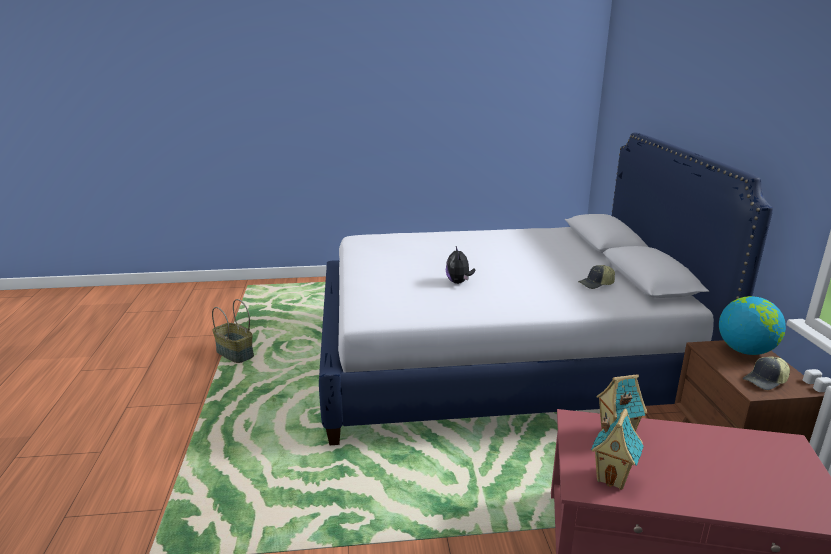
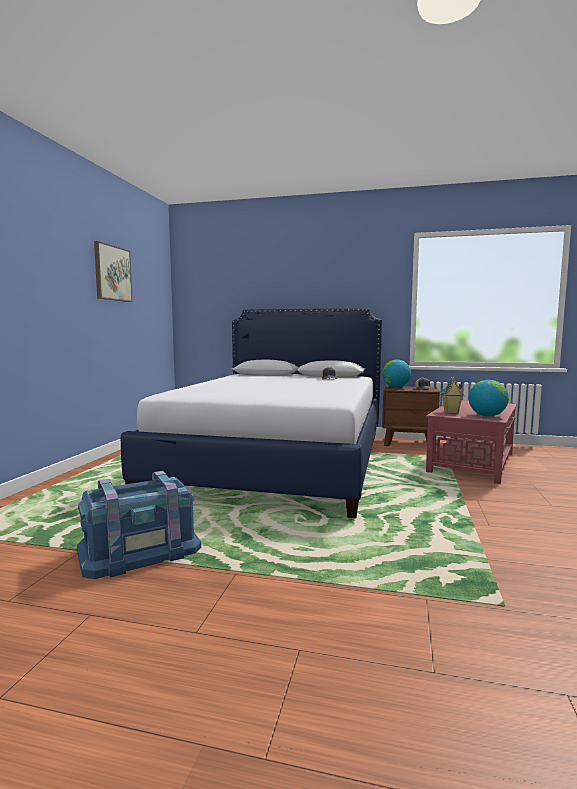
camera: 70 degrees left, 15 degrees down
basket [212,299,254,363] -> blue storage box [77,471,201,579]
plush toy [446,246,475,284] -> none
toy house [591,409,644,490] -> globe [469,380,509,417]
none -> picture [94,241,132,302]

